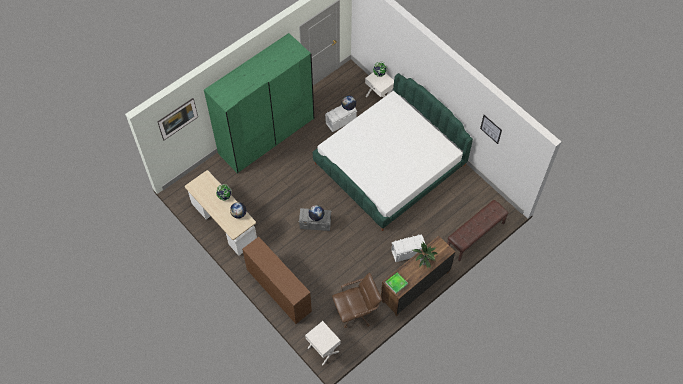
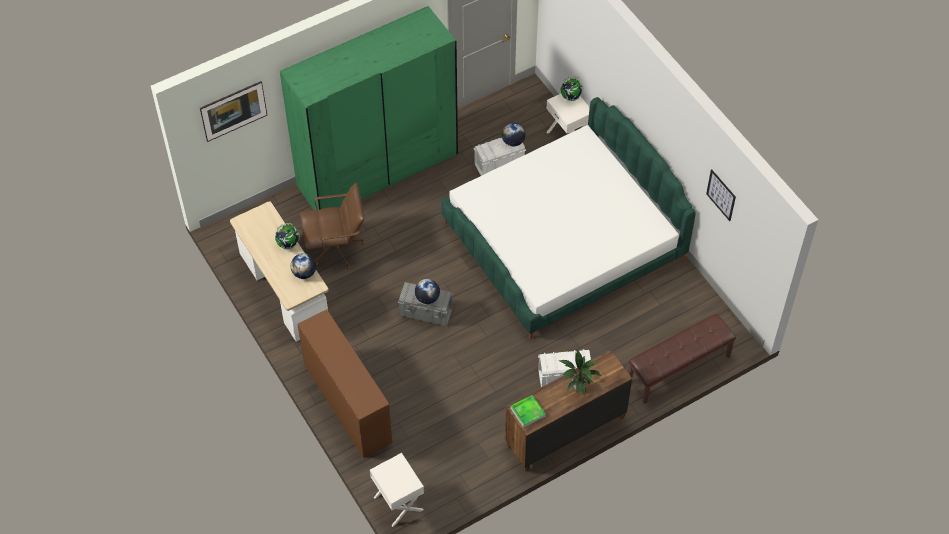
camera: 10 degrees right, 5 degrees down
brown office chair [332,273,382,328] -> brown office chair moved to [300,183,365,269]

